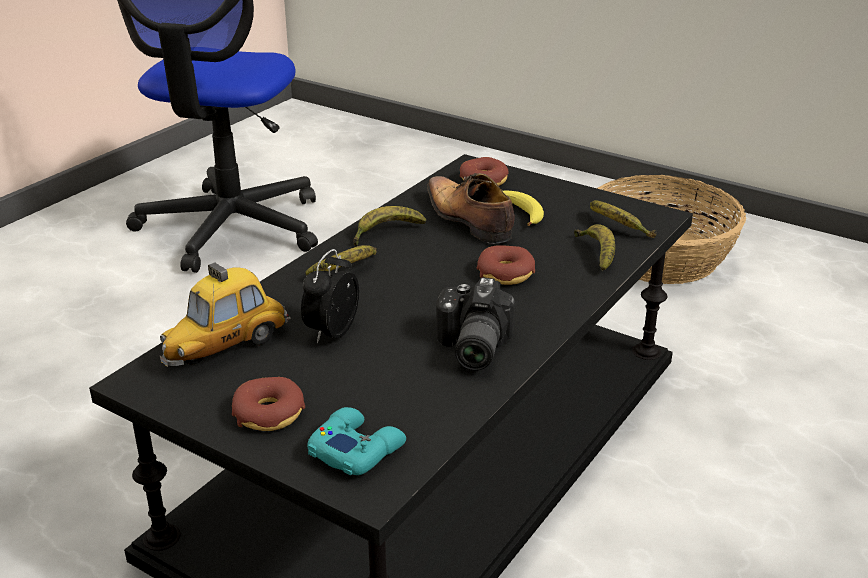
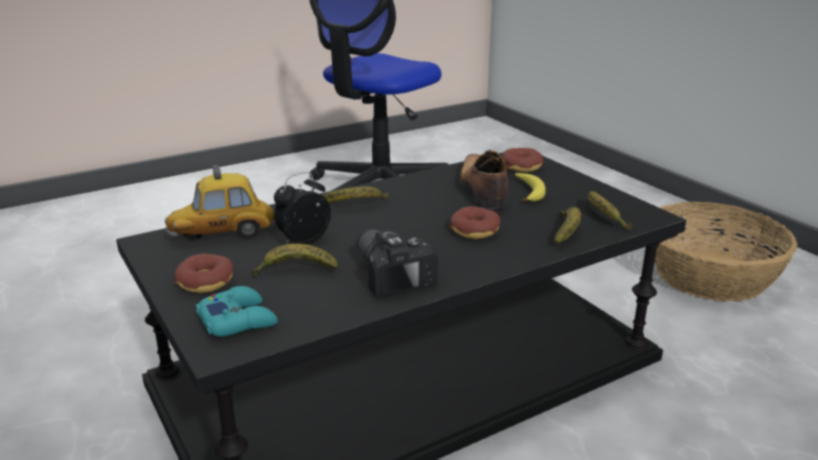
camera: 25 degrees right, 5 degrees down
banana [353,206,426,246] -> banana moved to [252,244,338,277]
camera [436,277,516,371] -> camera turned 120 degrees clockwise [357,228,438,298]

